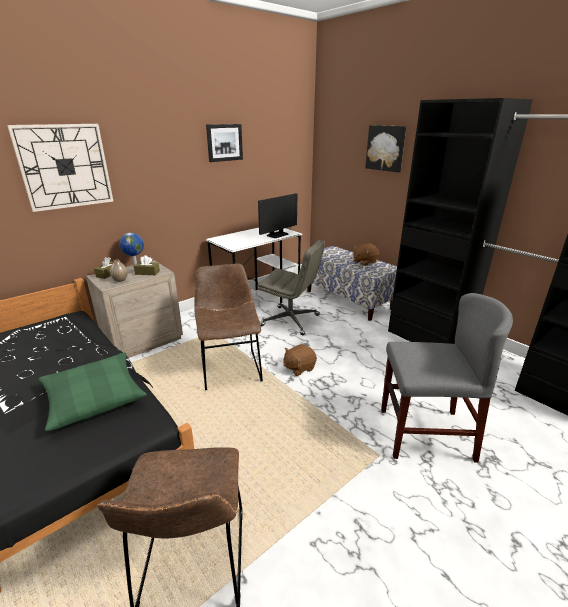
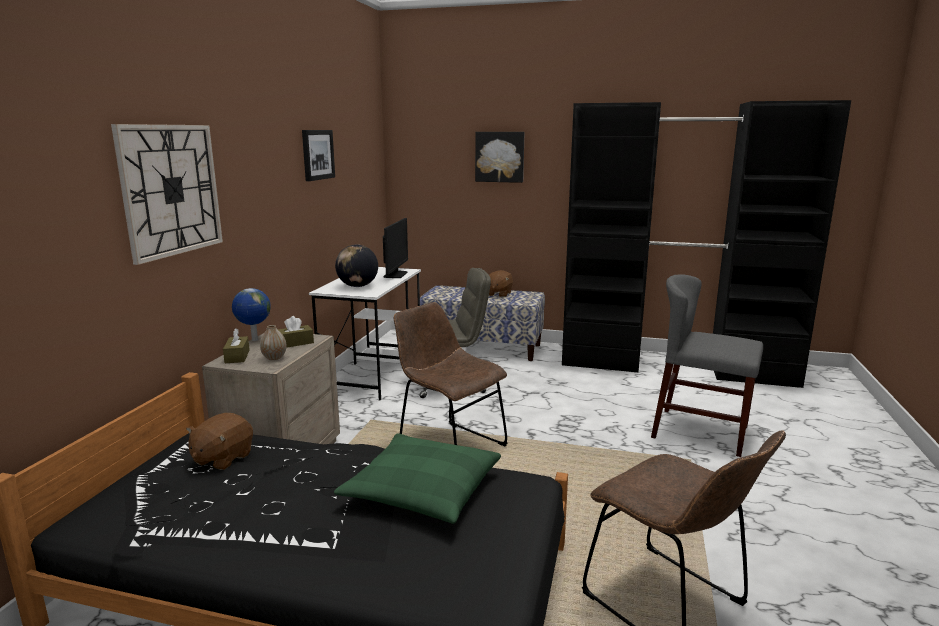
camera: 35 degrees left, 10 degrees down
brown plush toy [283,344,317,376] -> brown plush toy moved to [186,413,253,470]
grey chair [381,293,513,463] -> grey chair turned 120 degrees counterclockwise [651,274,763,457]
none -> globe [335,244,378,287]

